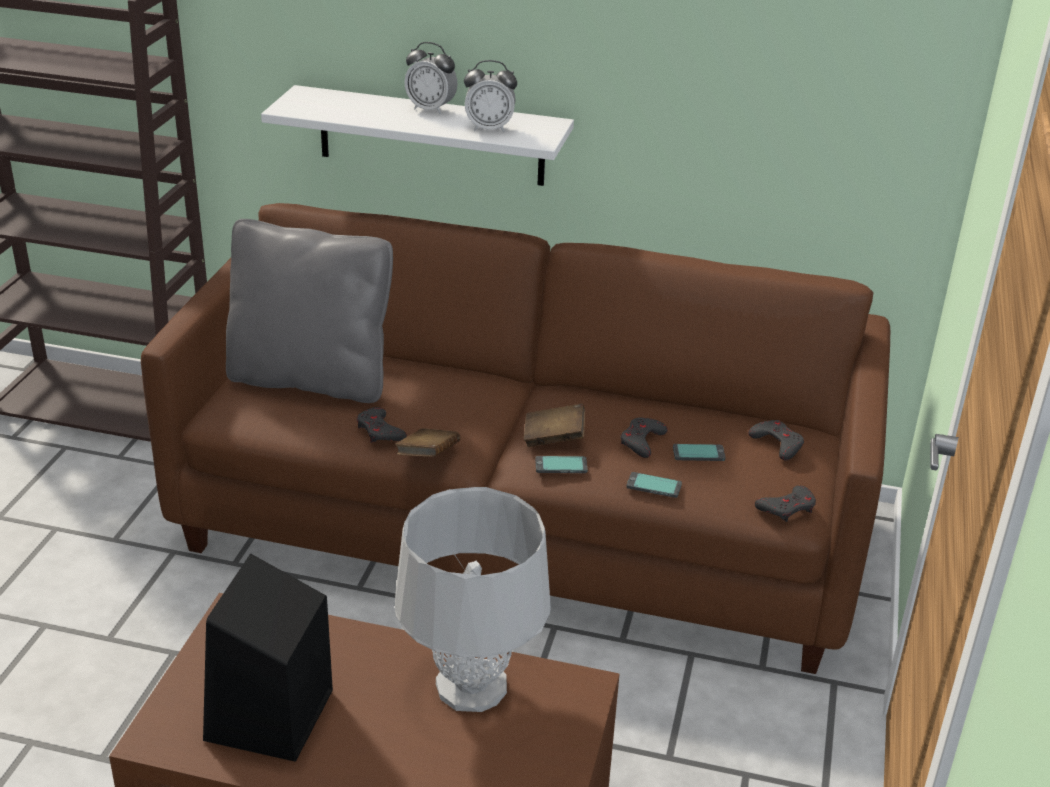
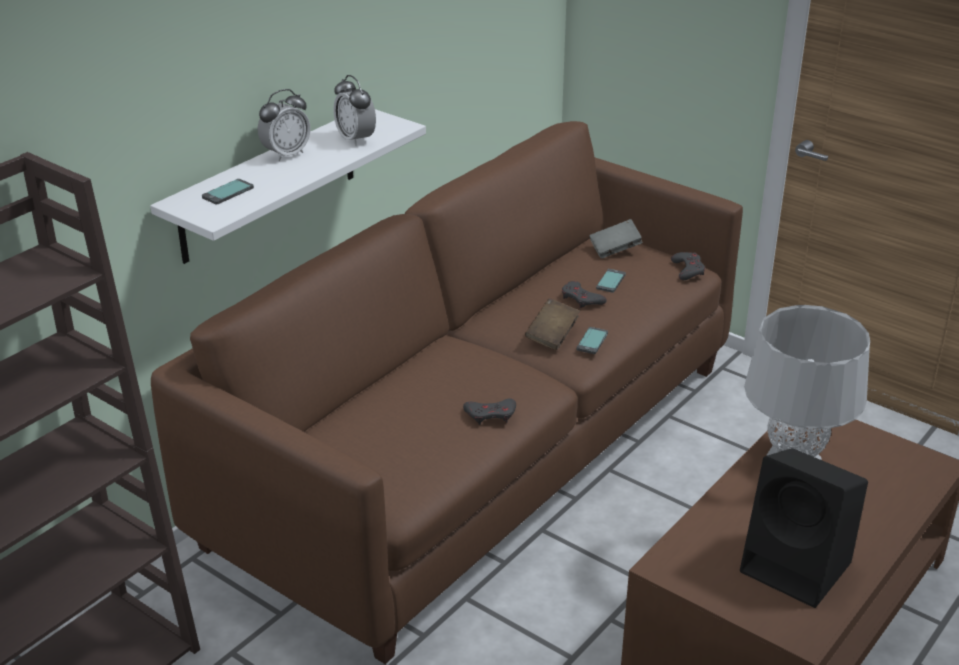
camera: 65 degrees left, 0 degrees up
grey pillow [226,219,393,403] -> none
brown book [395,428,461,457] -> none
alarm clock [464,60,517,132] -> alarm clock turned 120 degrees clockwise [333,75,376,146]
phone [626,472,682,498] -> phone moved to [202,179,254,204]
grey game controller [748,420,804,461] -> grey book [589,219,643,259]

